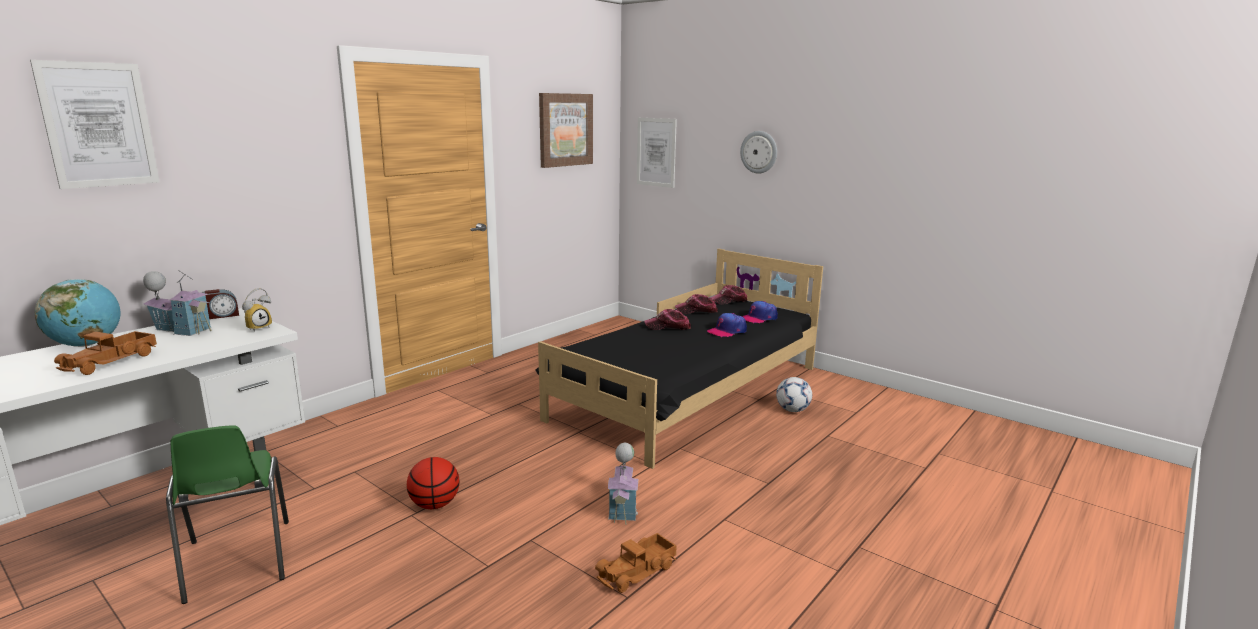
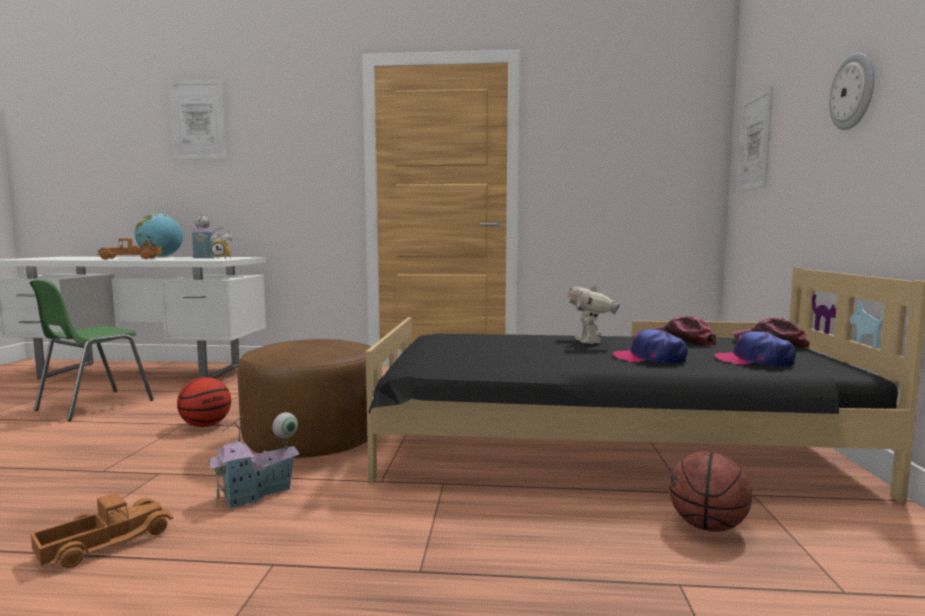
camera: 55 degrees right, 10 degrees down
alarm clock [202,289,239,319] -> none
picture [539,93,593,168] -> none
toy truck [595,533,676,593] -> toy truck turned 120 degrees clockwise [31,493,173,568]
cap [644,309,691,330] -> toy robot [567,279,620,344]
football [776,377,812,412] -> basketball [669,451,752,532]
none -> brown ottoman [237,339,371,458]

